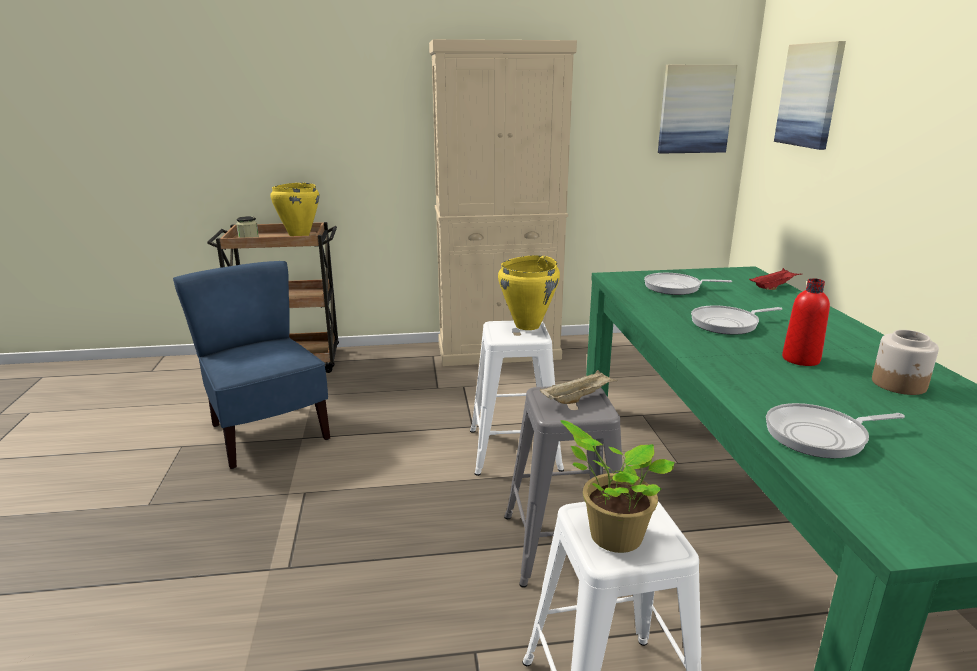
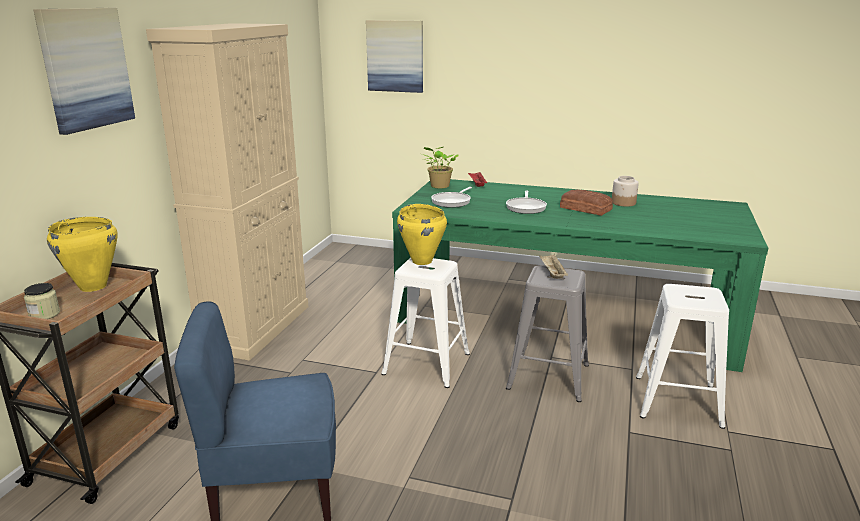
camera: 65 degrees left, 0 degrees up
potted plant [560,420,675,553] -> potted plant moved to [422,147,459,189]
picture [658,65,737,154] -> picture moved to [33,8,135,135]
frying pan [766,403,905,458] -> none
red bottle [782,278,830,366] -> bread [560,190,613,216]

